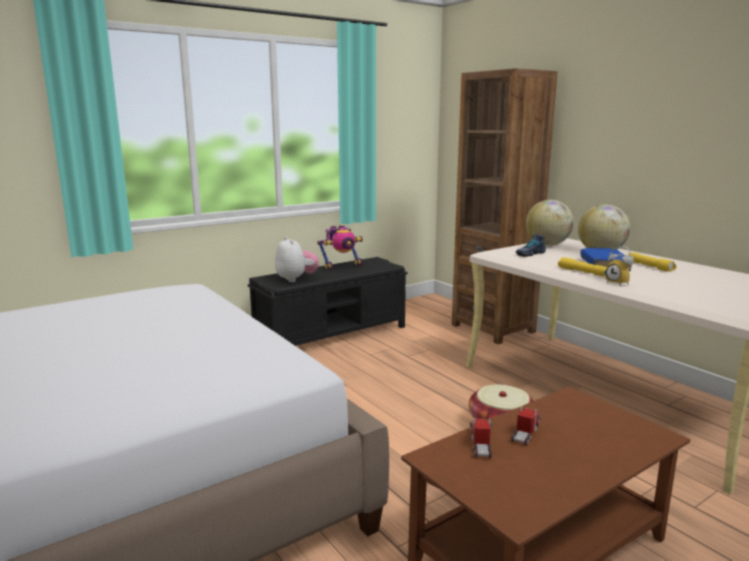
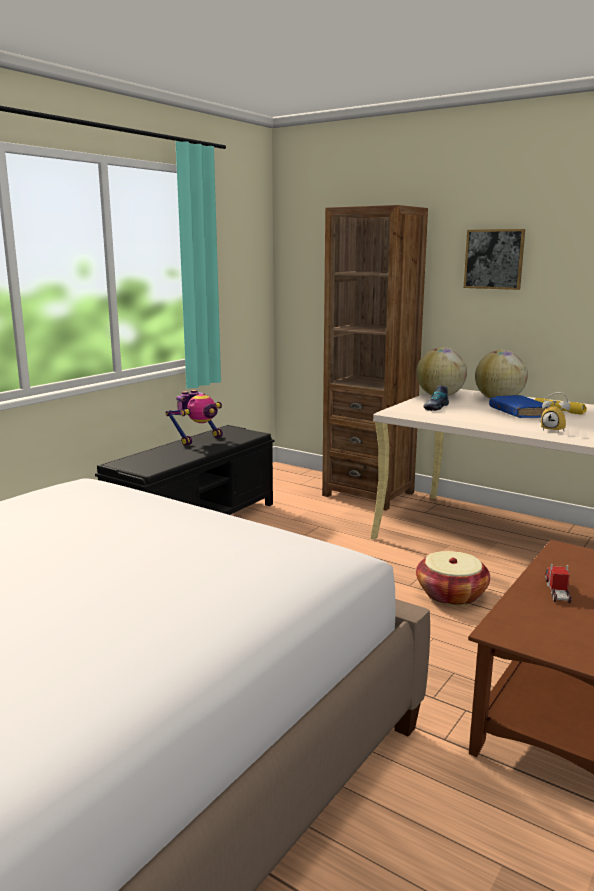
camera: 20 degrees left, 0 degrees up
plush toy [275,237,319,282] -> none
toy truck [470,417,492,459] -> none
yellow flashlight [558,257,607,277] -> none
none -> picture [464,229,525,290]

